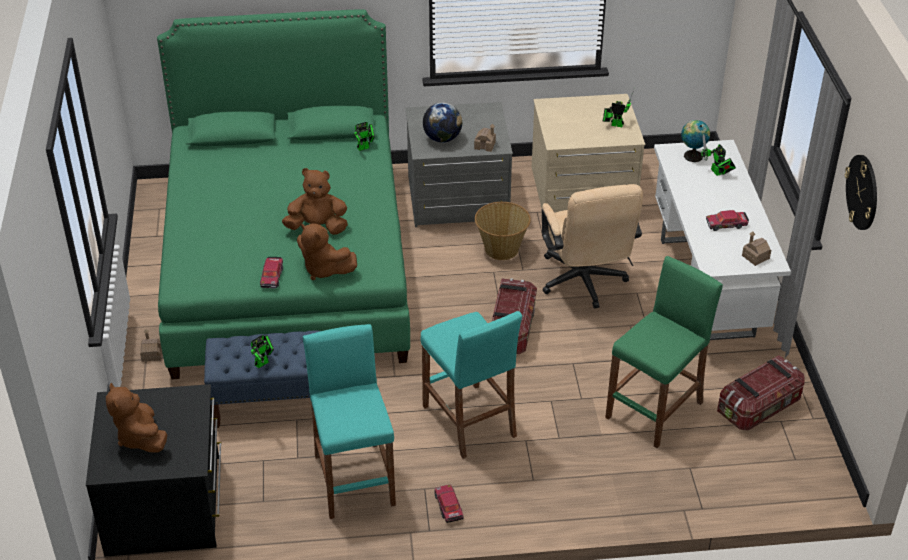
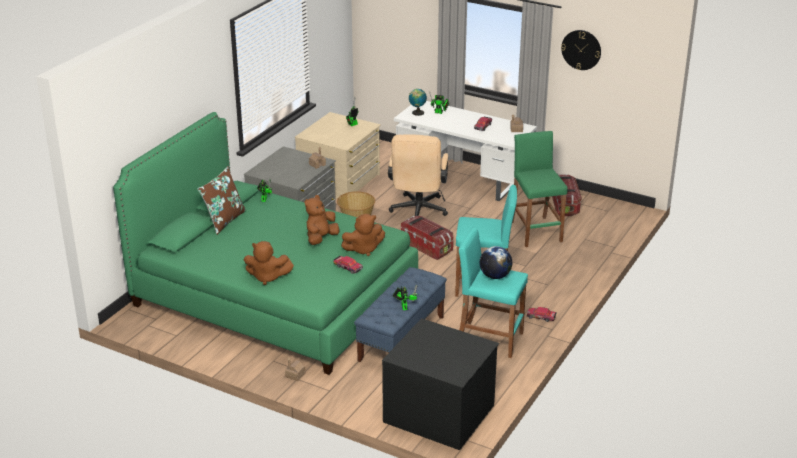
camera: 55 degrees left, 10 degrees down
brown plush toy [106,383,167,453] -> brown plush toy moved to [244,241,294,285]
globe [423,103,462,143] -> globe moved to [480,246,512,279]
beige office chair [542,184,643,308] -> beige office chair turned 75 degrees clockwise [388,134,448,216]
none -> brown pillow [198,166,247,235]

